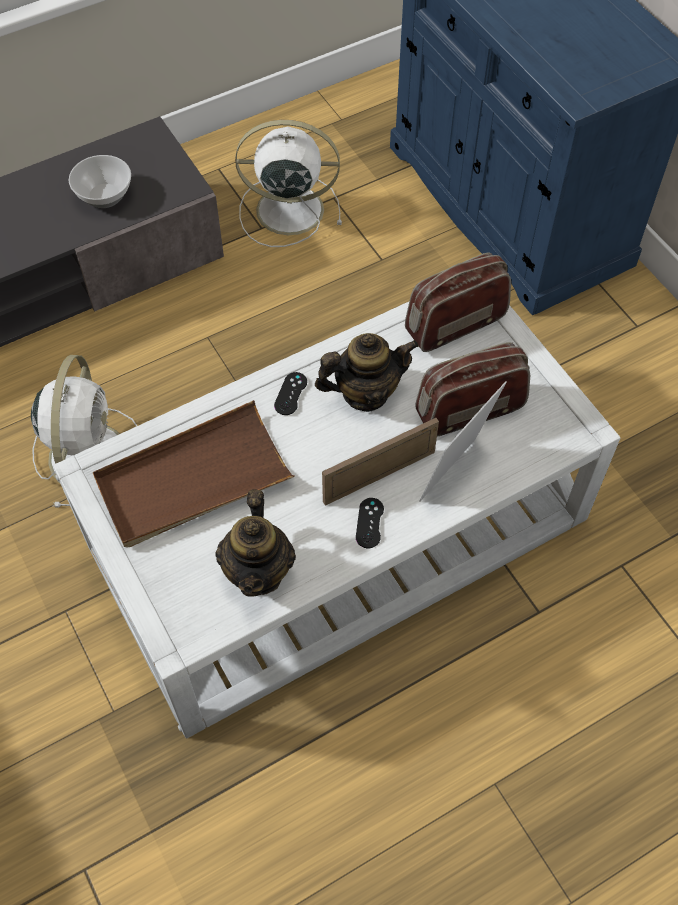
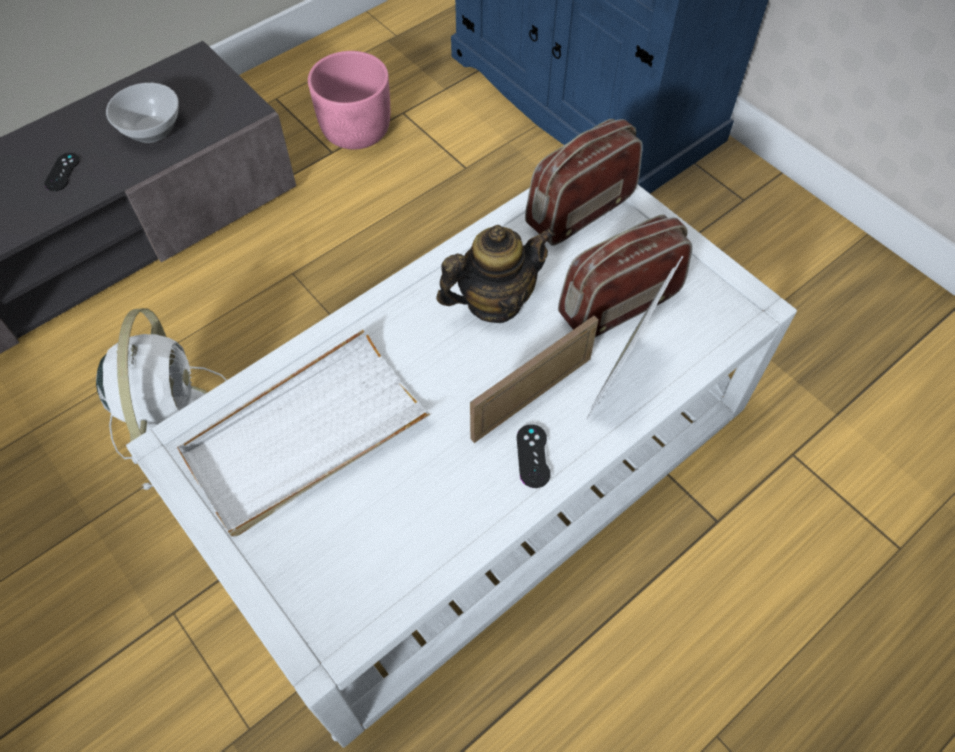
camera: 10 degrees left, 0 degrees up
brown tray [93,400,295,548] -> white tray [177,329,432,536]
teapot [215,490,296,597] -> none
white fan [235,120,342,247] -> pink planter [308,51,390,149]
black game controller [274,372,307,415] -> black game controller moved to [44,153,80,191]

